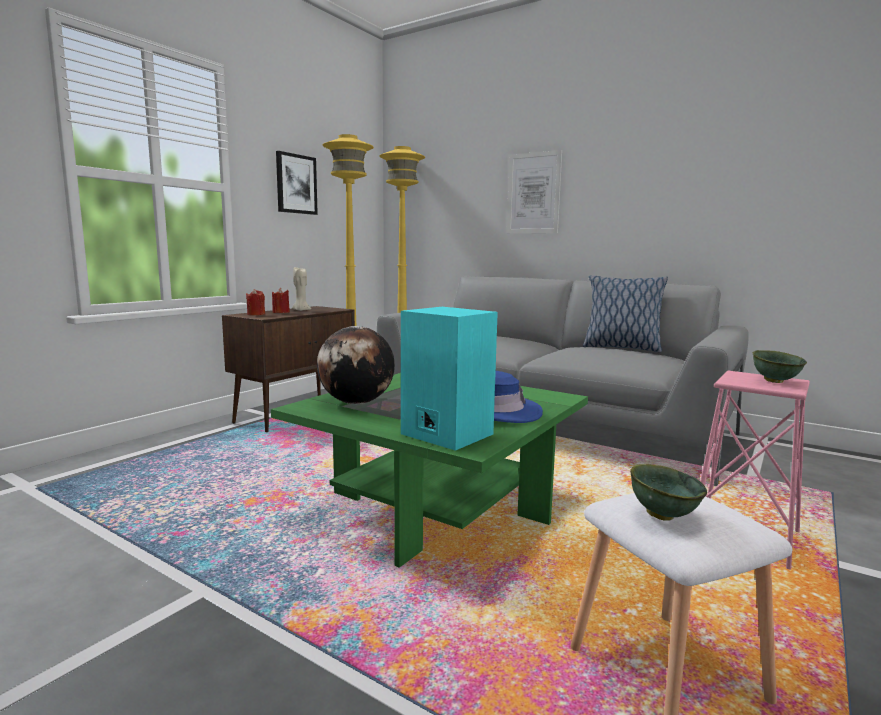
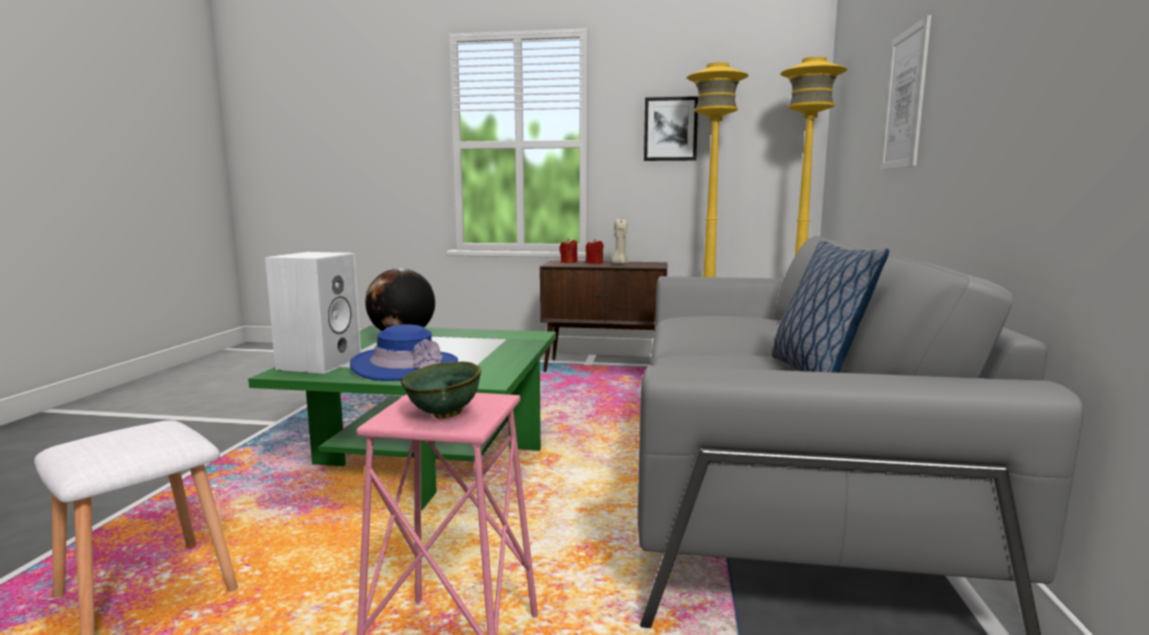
camera: 65 degrees right, 0 degrees up
turquoise speaker [401,307,498,451] -> white speaker [265,252,361,374]
green bowl [630,464,707,521] -> none

